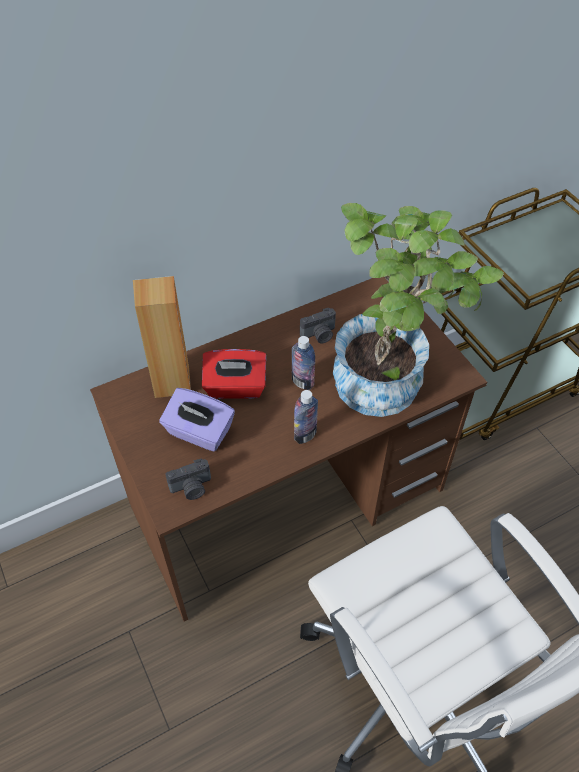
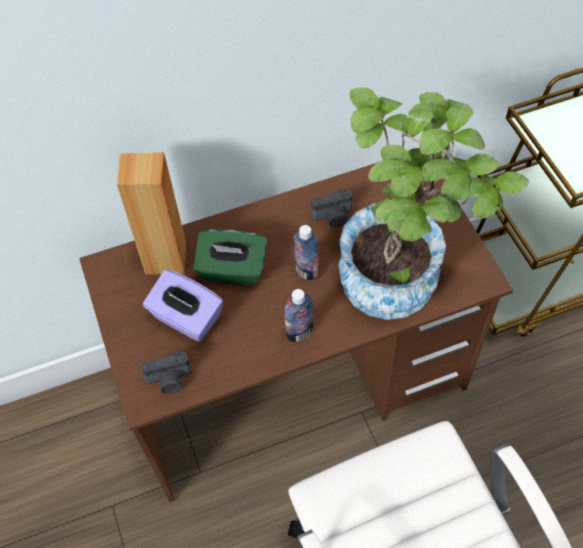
camera: 10 degrees right, 5 degrees up
red tissue box [202,349,266,399] -> green tissue box [193,230,267,285]

